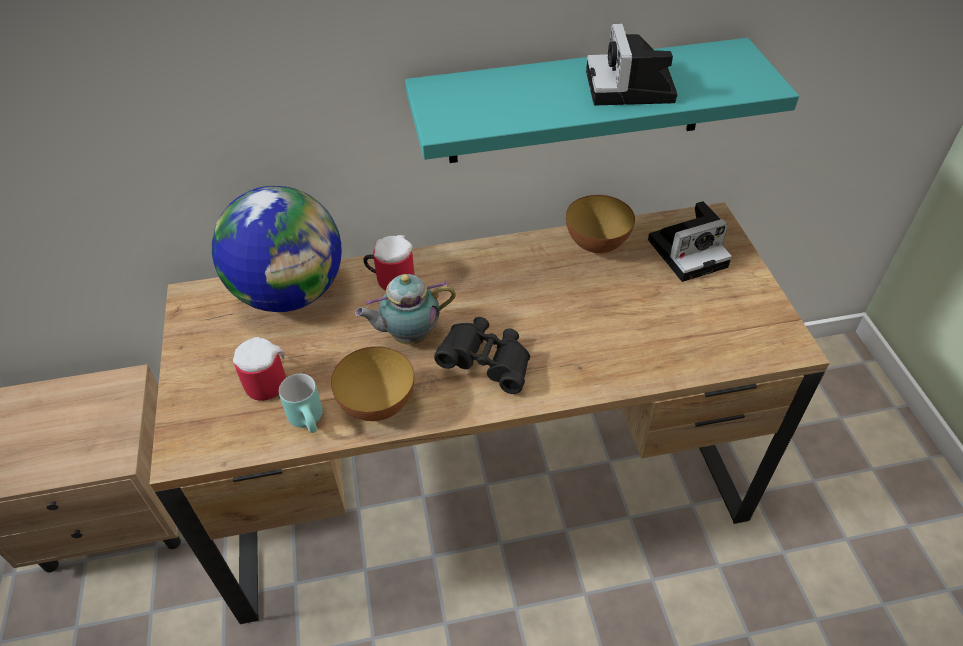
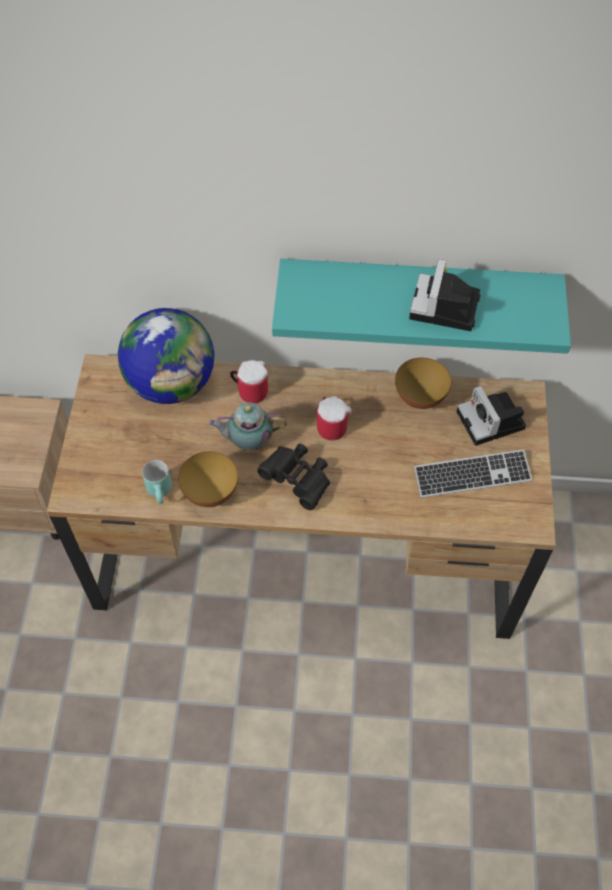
camera: 15 degrees right, 10 degrees up
mug [233,337,286,401] -> mug moved to [317,396,352,440]
camera [648,201,732,282] -> camera turned 75 degrees clockwise [457,385,526,446]
none -> keyboard [414,450,532,498]

